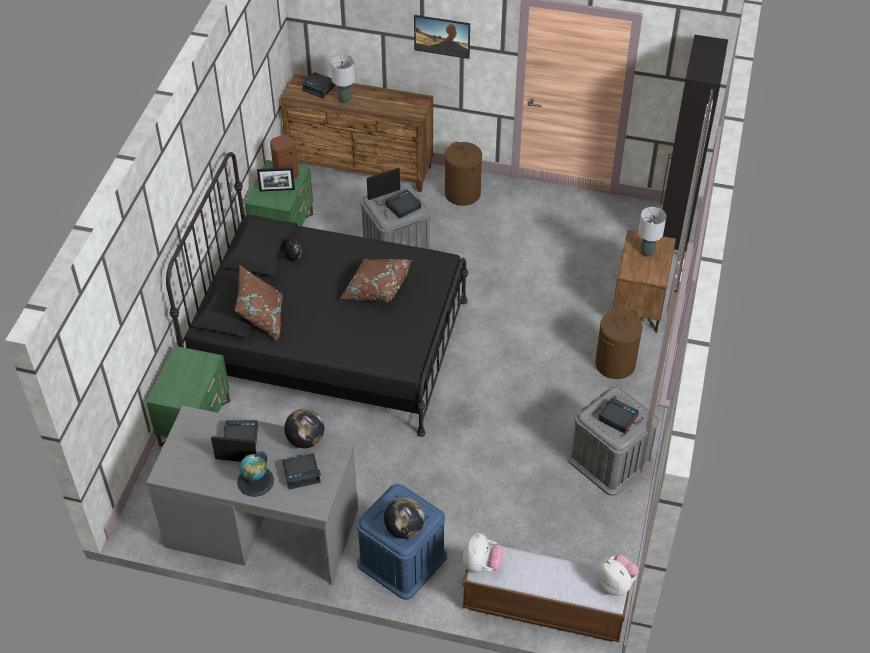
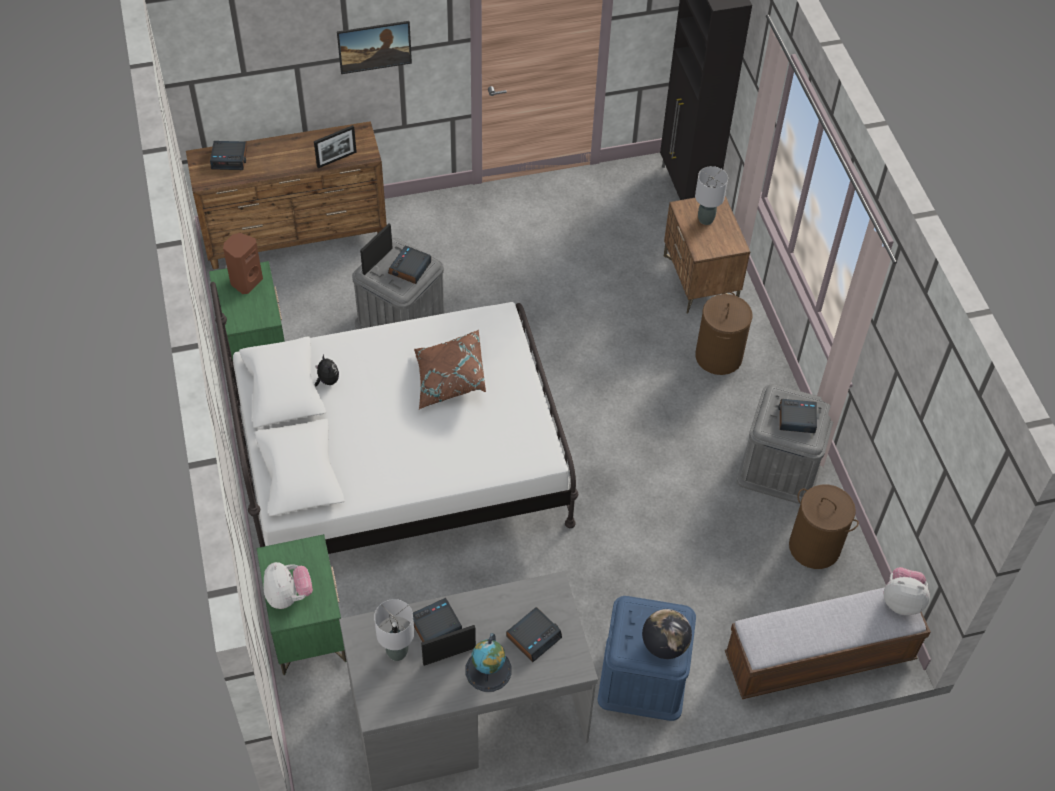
camera: 30 degrees left, 5 degrees up
black bed [166,152,468,437] -> white bed [210,282,578,554]
brown pillow [235,265,283,341] -> none
picture frame [257,167,295,191] -> picture frame moved to [314,125,357,168]
globe [284,408,324,448] -> none
grey table lamp [331,54,355,104] -> grey table lamp moved to [374,599,414,661]
brown laundry basket [445,142,482,206] -> brown laundry basket moved to [789,485,859,569]
plush toy [463,533,504,572] -> plush toy moved to [264,562,313,609]

